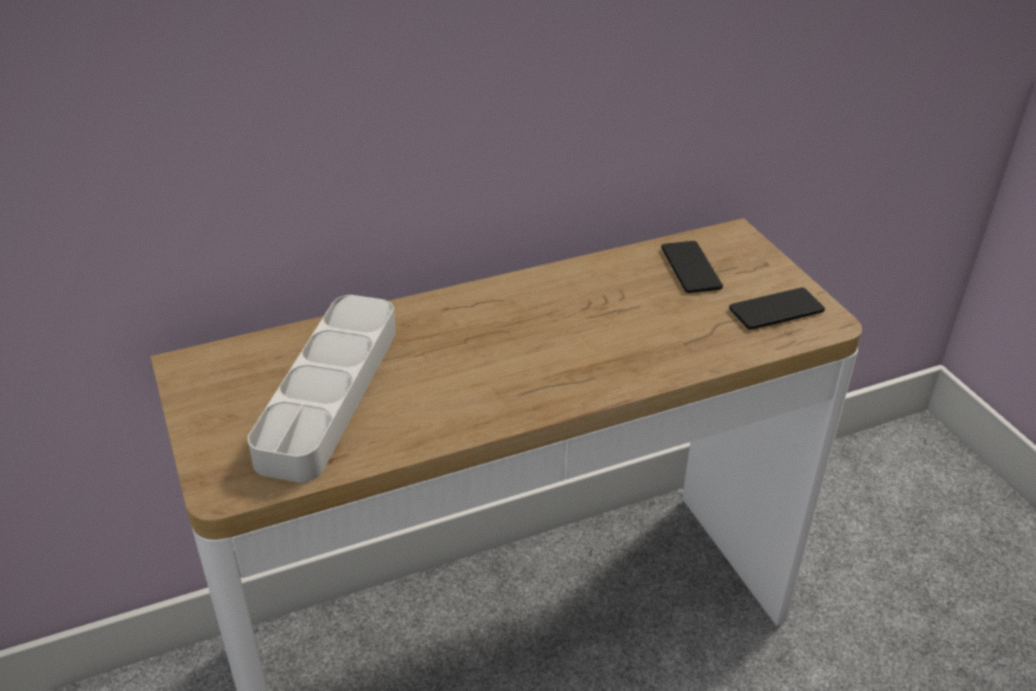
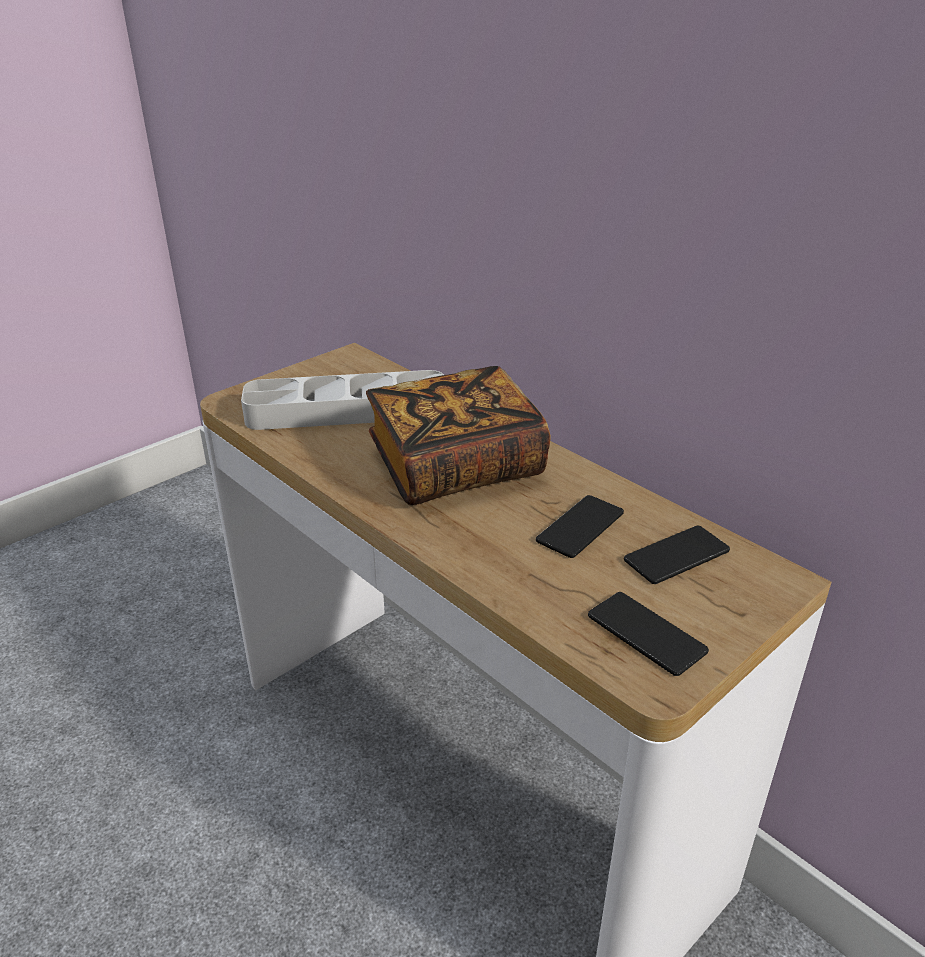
camera: 70 degrees right, 5 degrees down
none -> book [366,366,550,505]
none -> phone [536,495,624,558]

